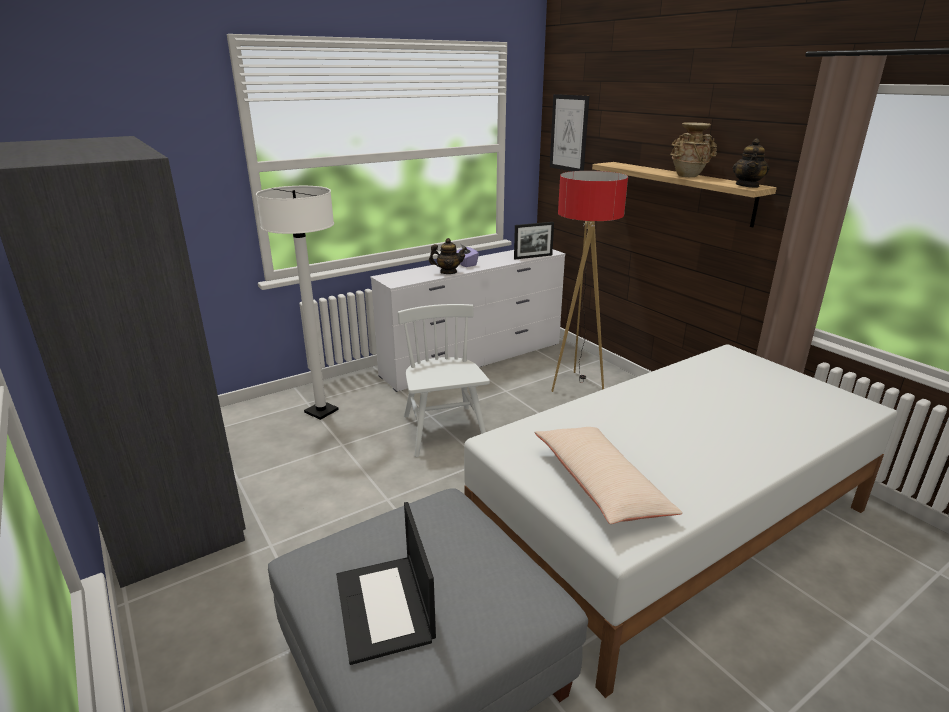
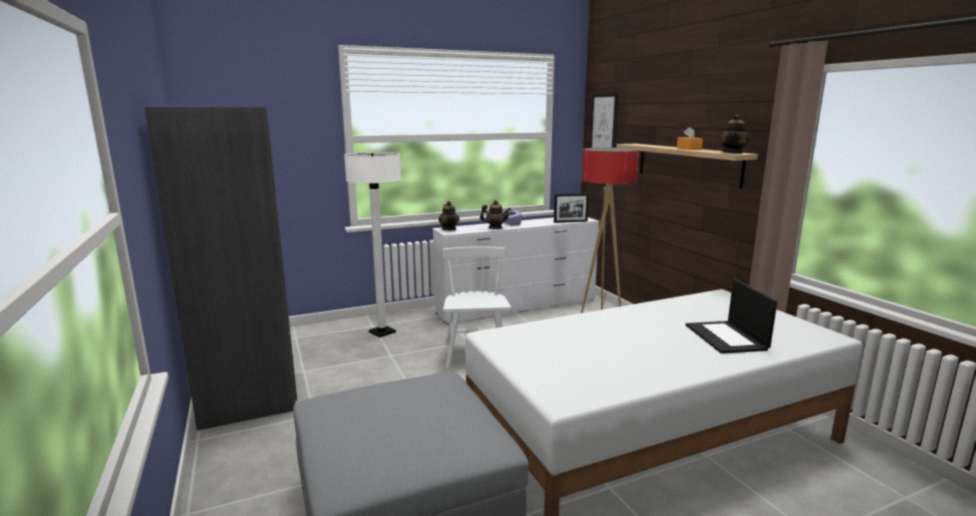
camera: 10 degrees right, 10 degrees down
laptop [336,502,436,665] -> laptop moved to [686,279,777,354]
beige pillow [534,427,683,524] -> none
beige vase [670,122,717,177] -> orange tissue box [677,127,703,150]
none -> teapot [438,201,460,231]

